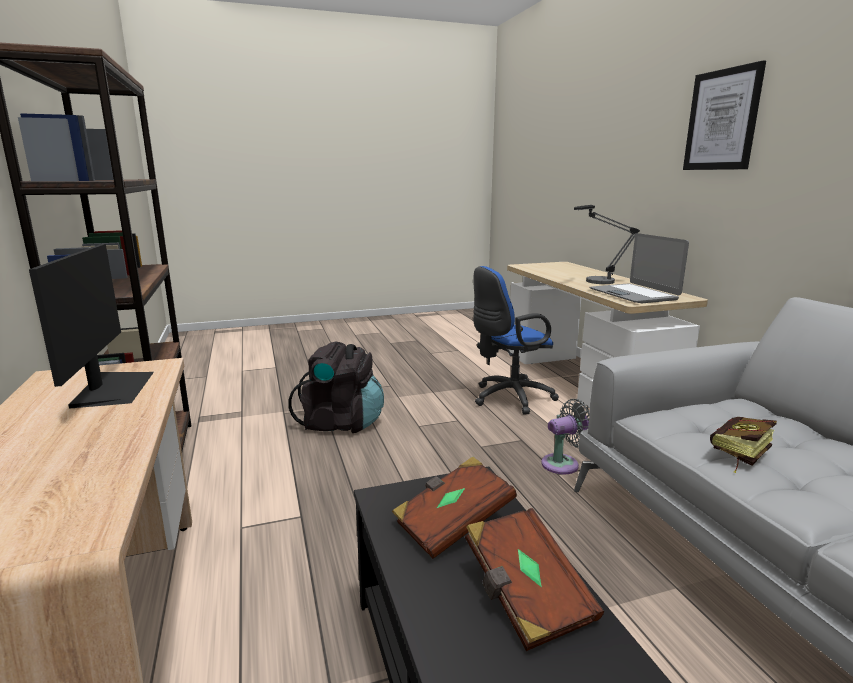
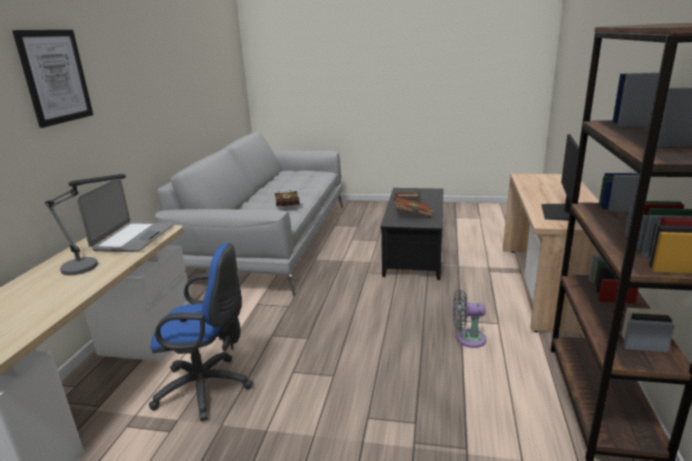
camera: 150 degrees left, 5 degrees up
black backpack [288,342,384,433] -> none
grey fan [541,399,590,474] -> grey fan moved to [453,289,487,348]

